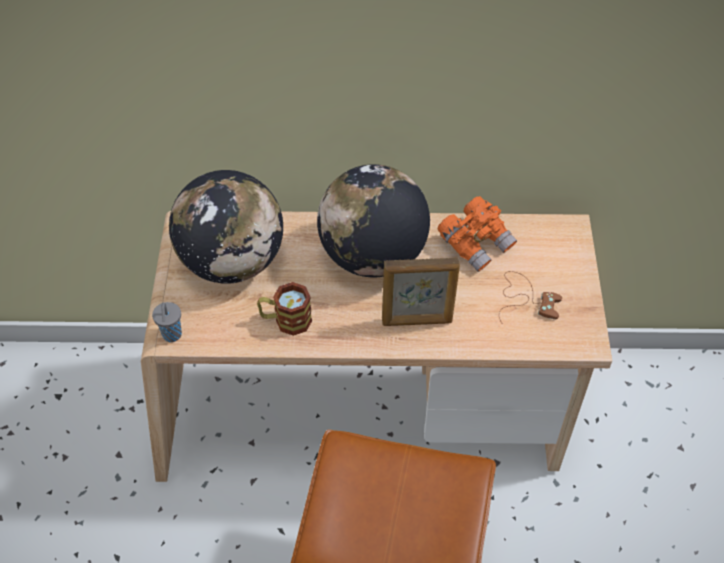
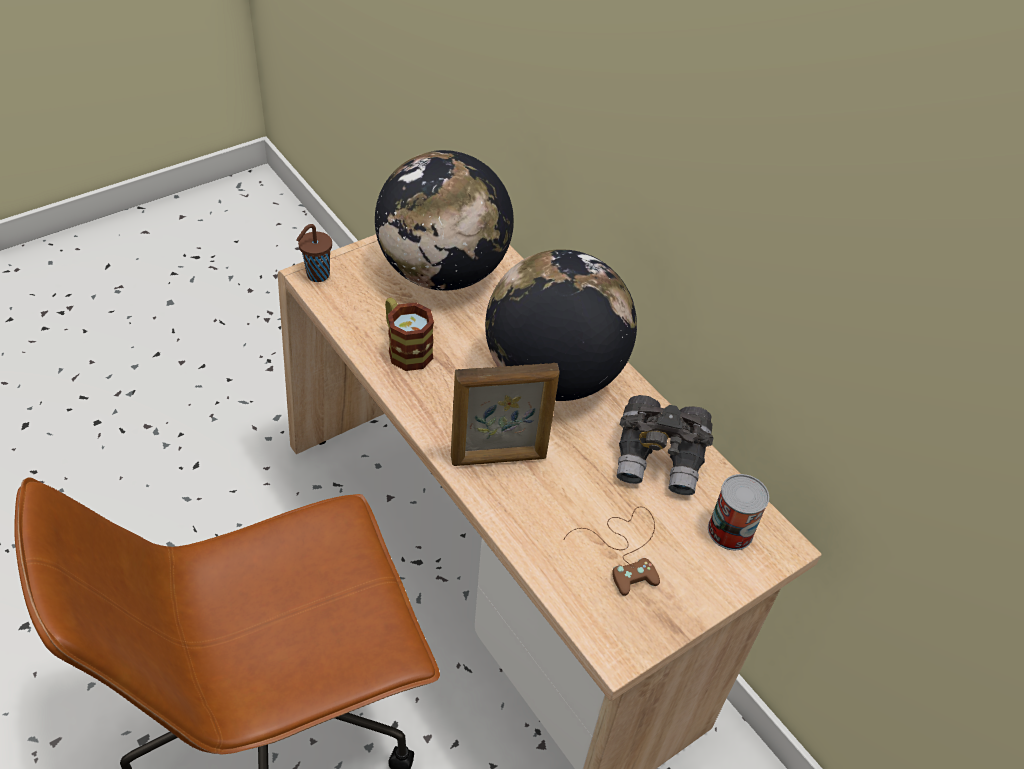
camera: 50 degrees right, 5 degrees down
grey cup [152,302,182,342] -> brown cup [296,224,332,282]
picture frame [382,258,460,326] -> picture frame turned 60 degrees counterclockwise [451,363,560,466]
orange binoculars [437,196,517,272] -> grey binoculars [617,395,713,495]
none -> can [708,474,769,550]

